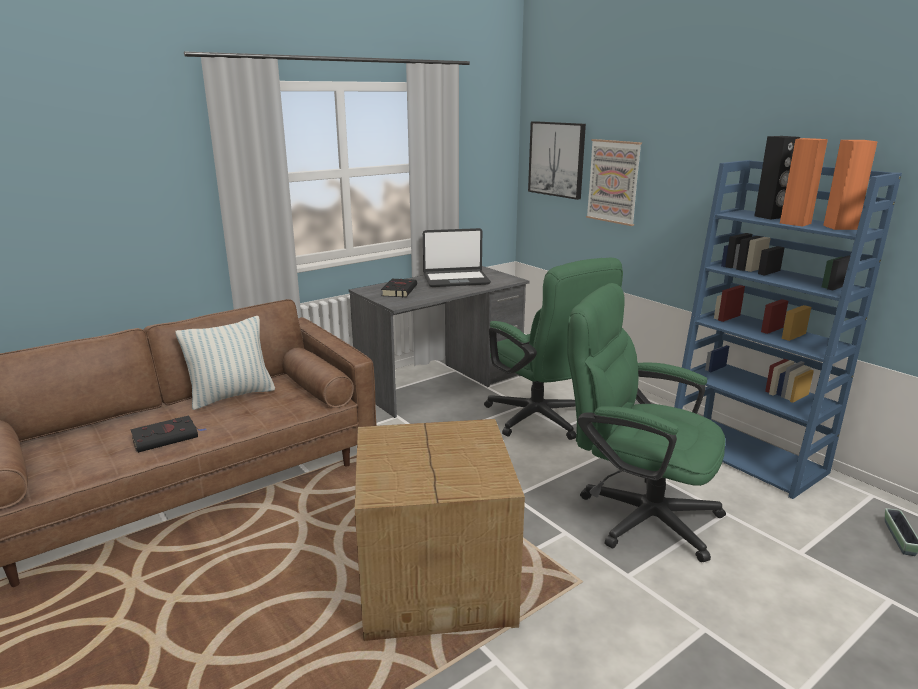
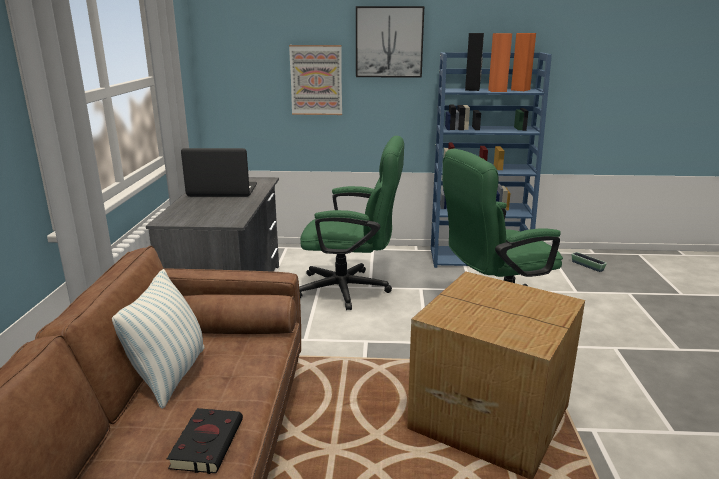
camera: 50 degrees left, 0 degrees up
black book [381,279,417,297] -> none
laptop [423,228,491,287] -> laptop turned 120 degrees counterclockwise [181,148,257,197]
picture [528,121,586,200] -> picture moved to [356,6,424,78]

